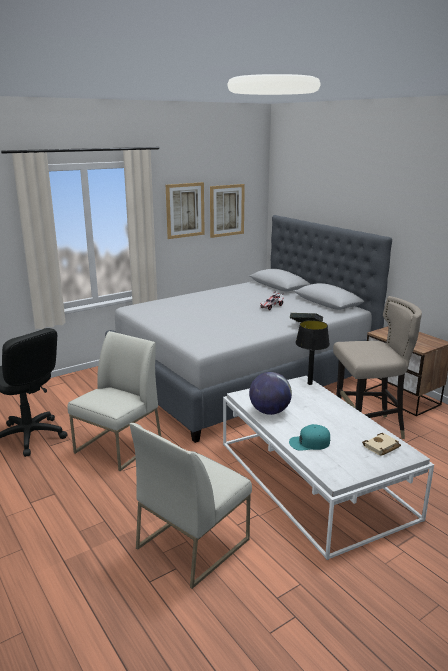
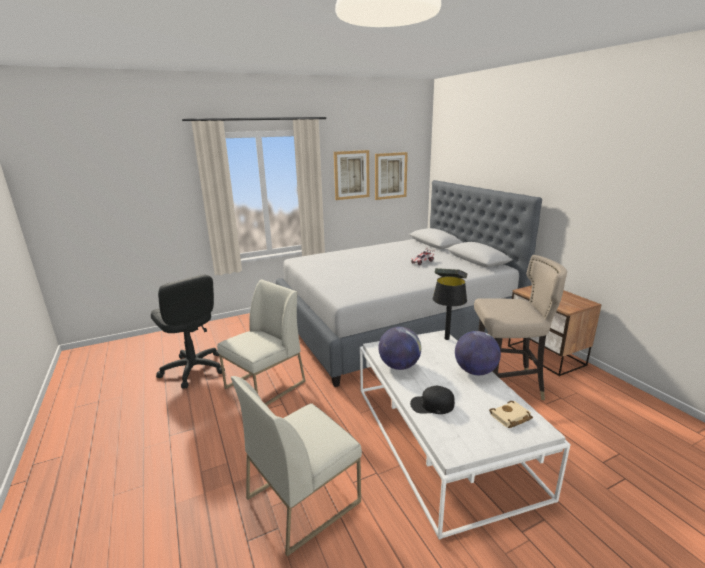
camera: 10 degrees right, 0 degrees up
turquoise cap [289,424,330,451] -> black cap [410,386,455,414]
none -> globe [455,331,501,375]

